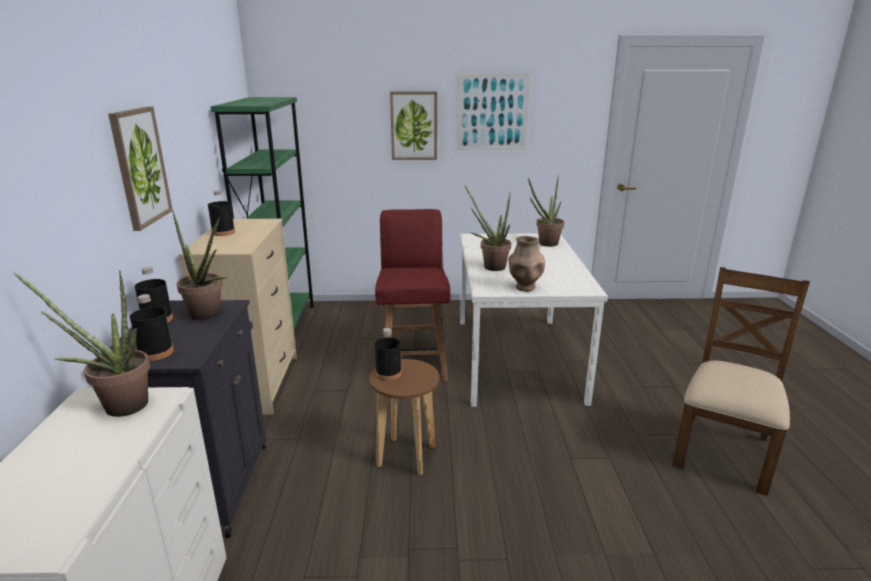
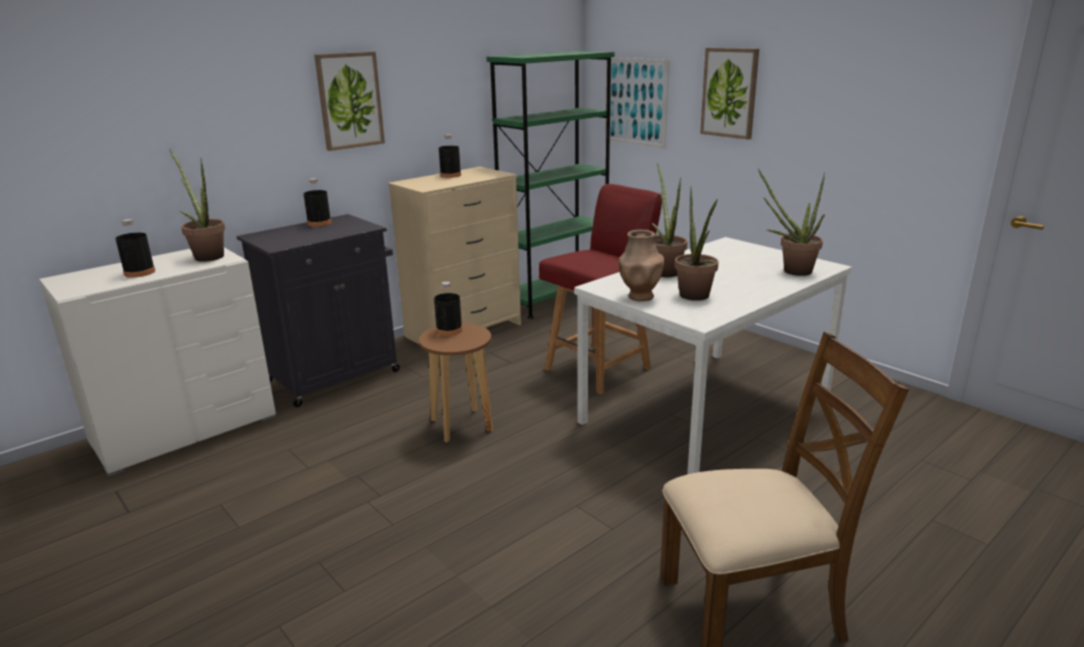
camera: 50 degrees right, 0 degrees up
black bottle [130,294,174,361] -> black bottle moved to [115,219,155,278]
potted plant [172,211,228,320] -> potted plant moved to [675,187,719,301]
picture [456,74,531,150] -> picture moved to [604,58,670,148]

